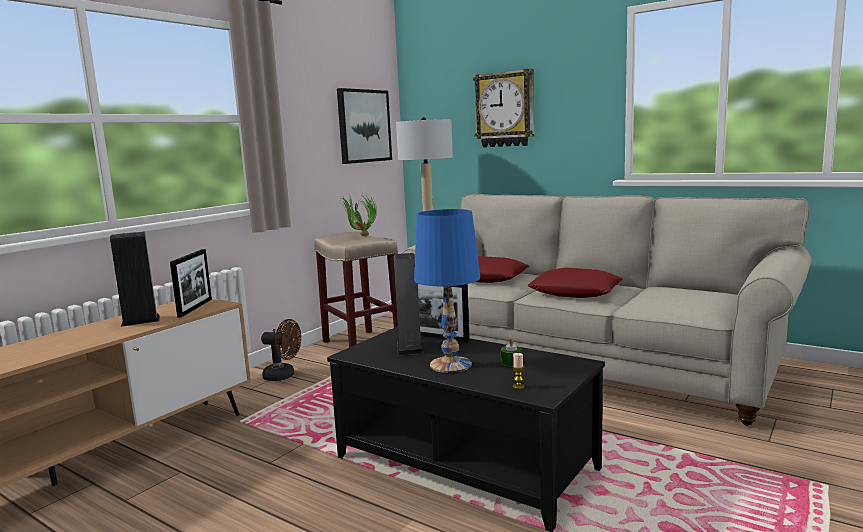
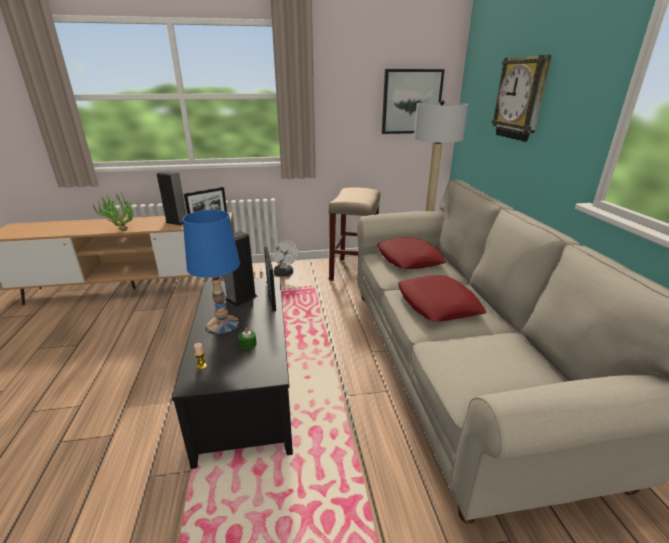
camera: 45 degrees right, 15 degrees up
brown fan [261,319,301,381] -> white fan [273,241,298,277]
potted plant [340,192,377,237] -> potted plant moved to [93,193,134,231]

